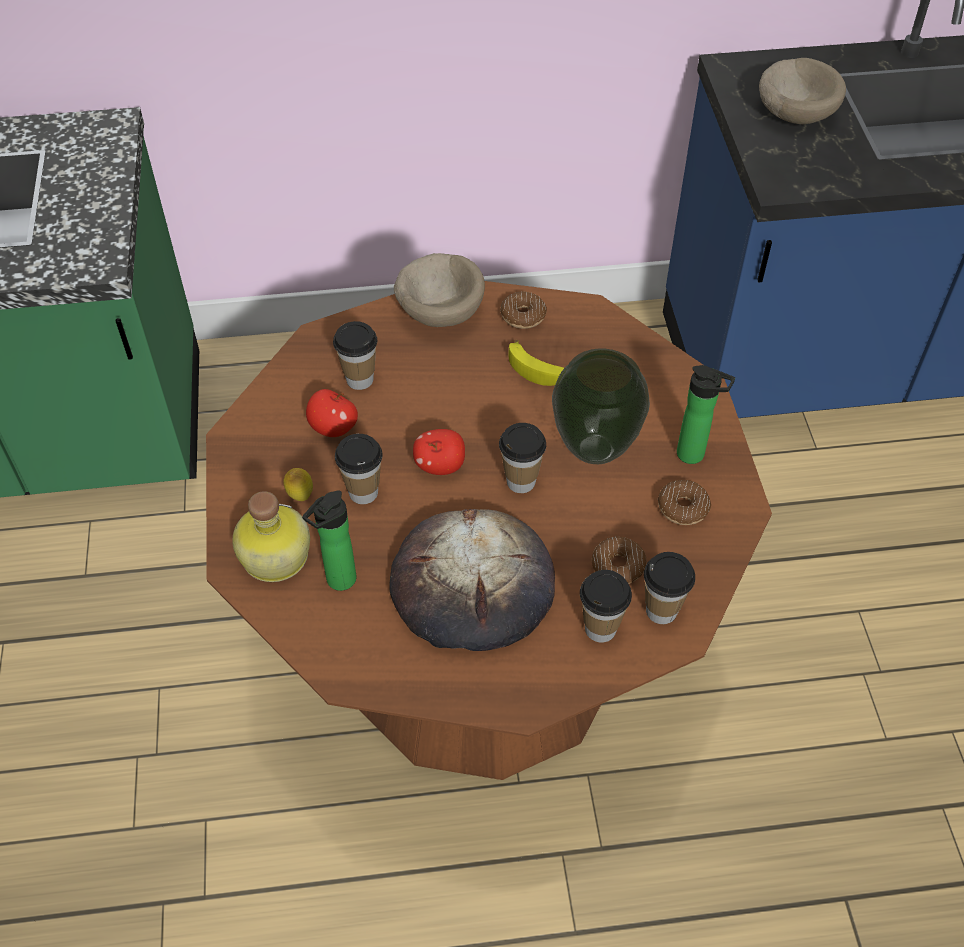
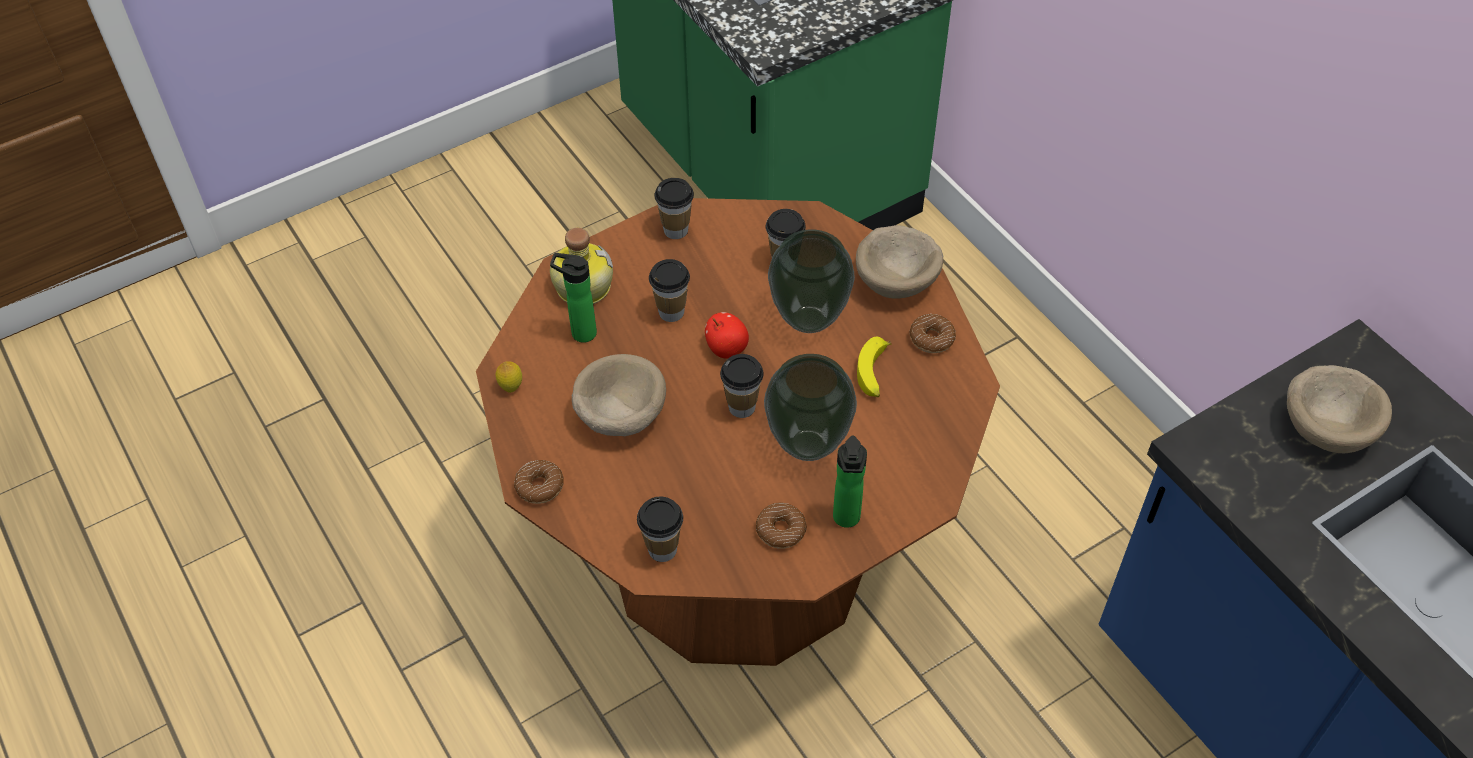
camera: 65 degrees right, 0 degrees up
lemon [283,468,313,501] -> lemon moved to [496,361,522,393]
apple [306,389,358,437] -> none
bread [389,509,555,651] -> beige bowl [572,354,666,436]
cup [580,570,632,643] -> cup moved to [655,178,694,239]
donut [592,537,646,584] -> donut moved to [514,460,564,504]
none -> vase [768,229,855,333]

